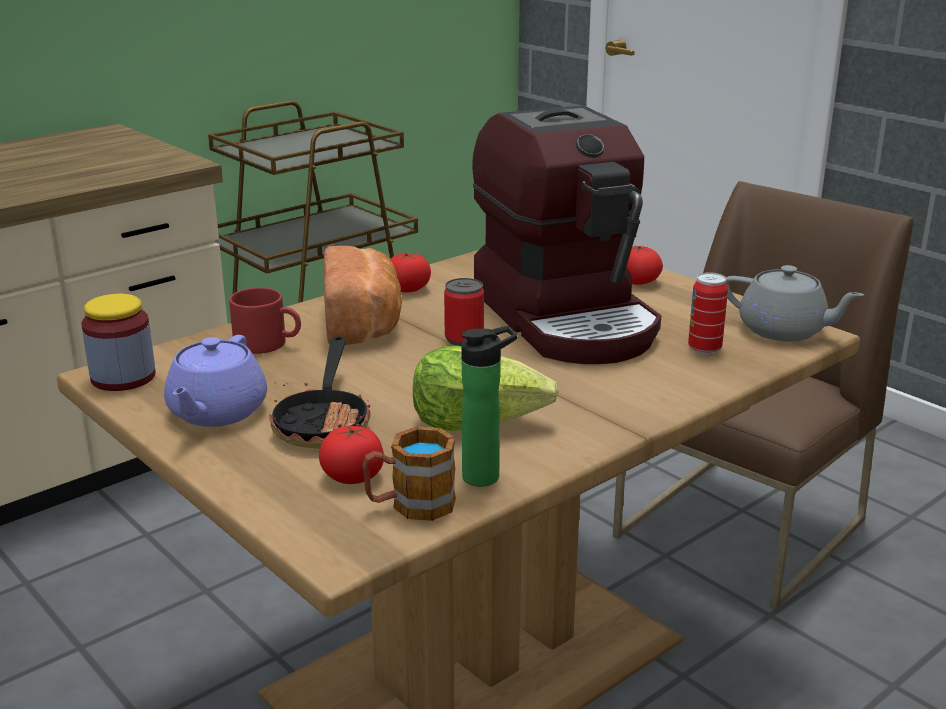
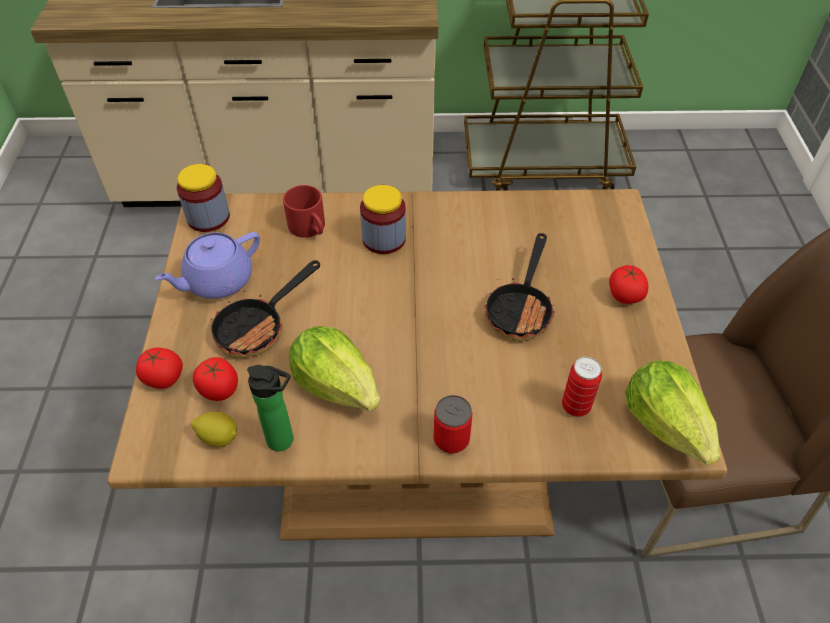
camera: 40 degrees right, 25 degrees up
bread [324,246,402,345] -> jar [360,185,406,254]
mug [362,426,456,521] -> lemon [191,412,237,447]
tomato [390,253,431,293] -> tomato moved to [136,348,183,389]
can [444,278,484,346] -> can moved to [433,395,472,454]
coffee machine [472,105,661,364] -> frying pan [484,233,555,341]
grey teapot [726,265,864,342] -> lettuce [625,361,720,465]

